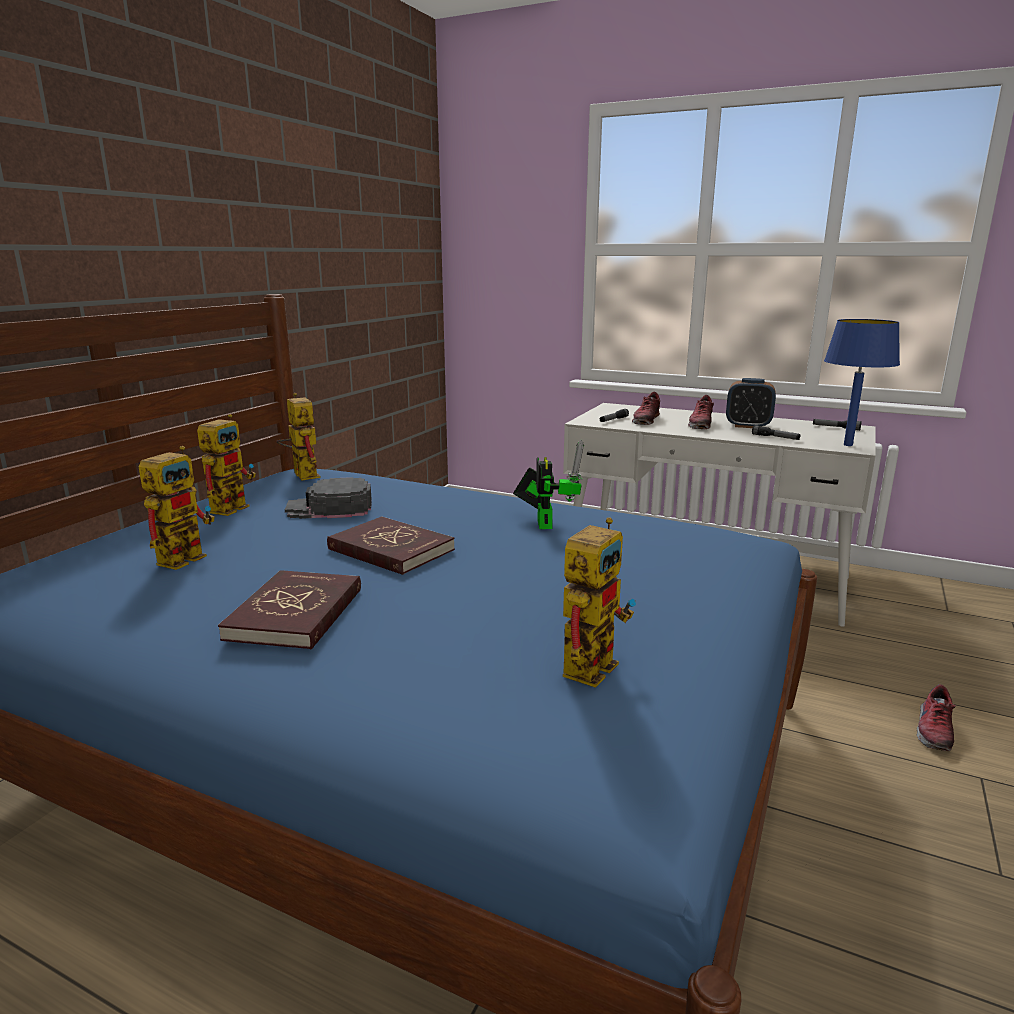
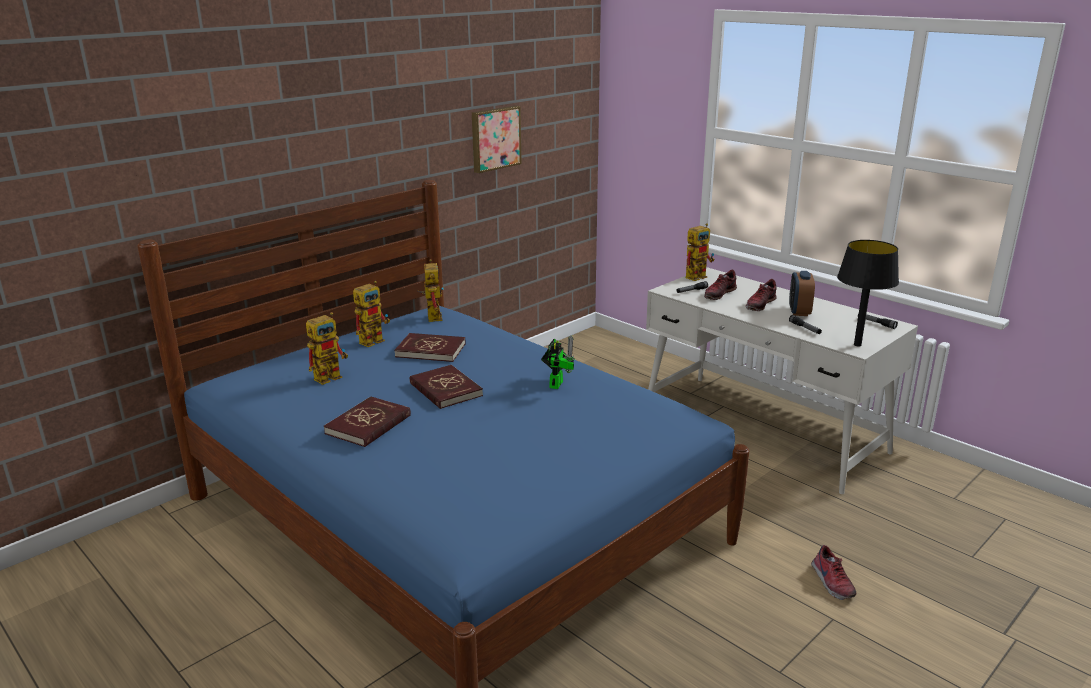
camera: 20 degrees right, 5 degrees up
black cap [285,477,372,519] -> red book [394,333,466,362]
toy robot [563,517,636,688] -> toy robot moved to [685,223,715,281]
alarm clock [726,378,776,428] -> alarm clock turned 60 degrees clockwise [789,271,815,316]
blue table lamp [824,319,900,446] -> black table lamp [837,240,899,346]
shoe [917,684,956,751] -> shoe turned 60 degrees counterclockwise [811,545,856,600]
none -> picture [472,106,522,173]

